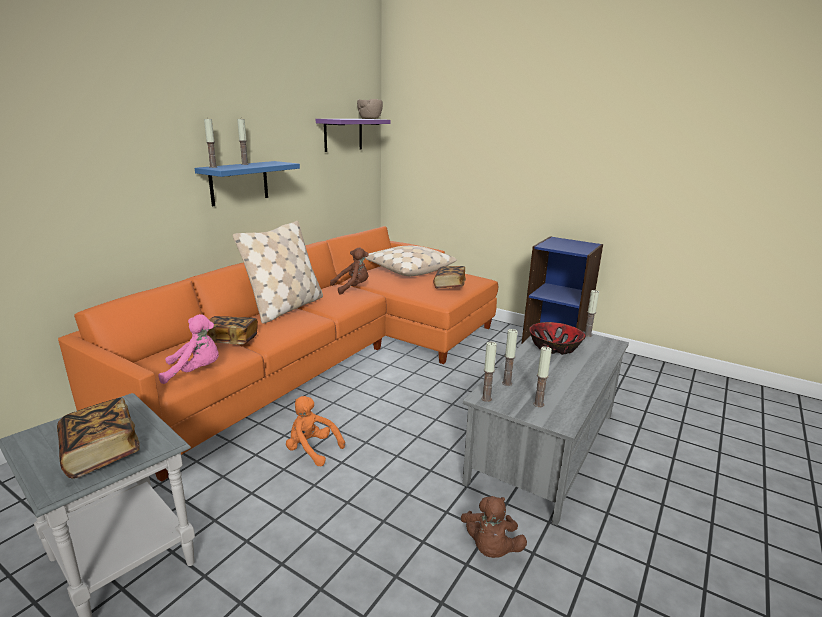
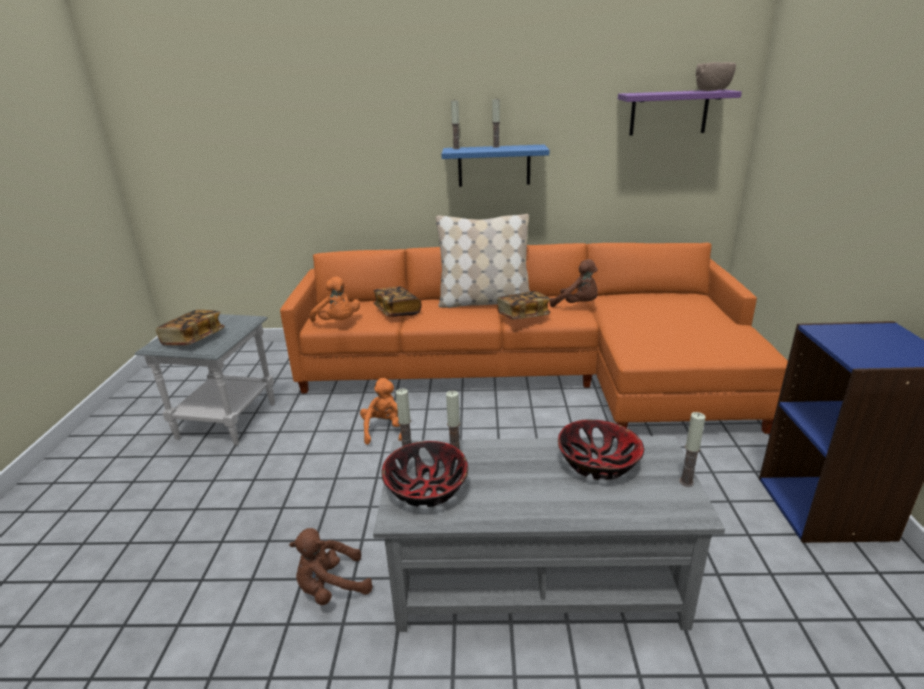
camera: 60 degrees right, 5 degrees up
pink plush toy [158,314,219,384] -> orange plush toy [309,276,360,322]
beige pillow [366,246,457,276] -> none
book [434,266,466,289] -> book moved to [497,291,551,320]
candle [533,347,552,407] -> bowl [382,441,468,507]

